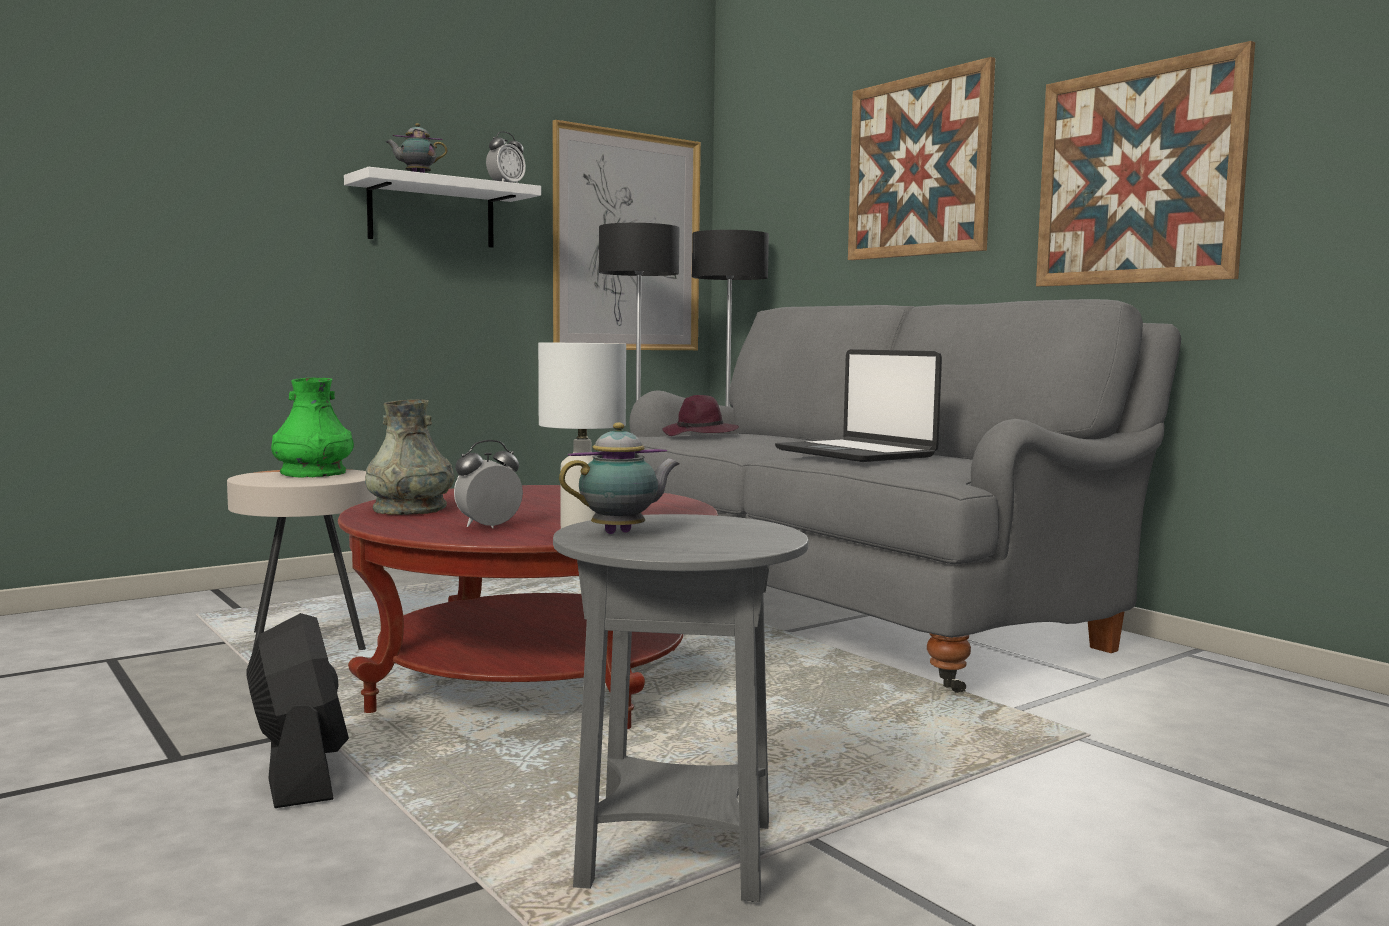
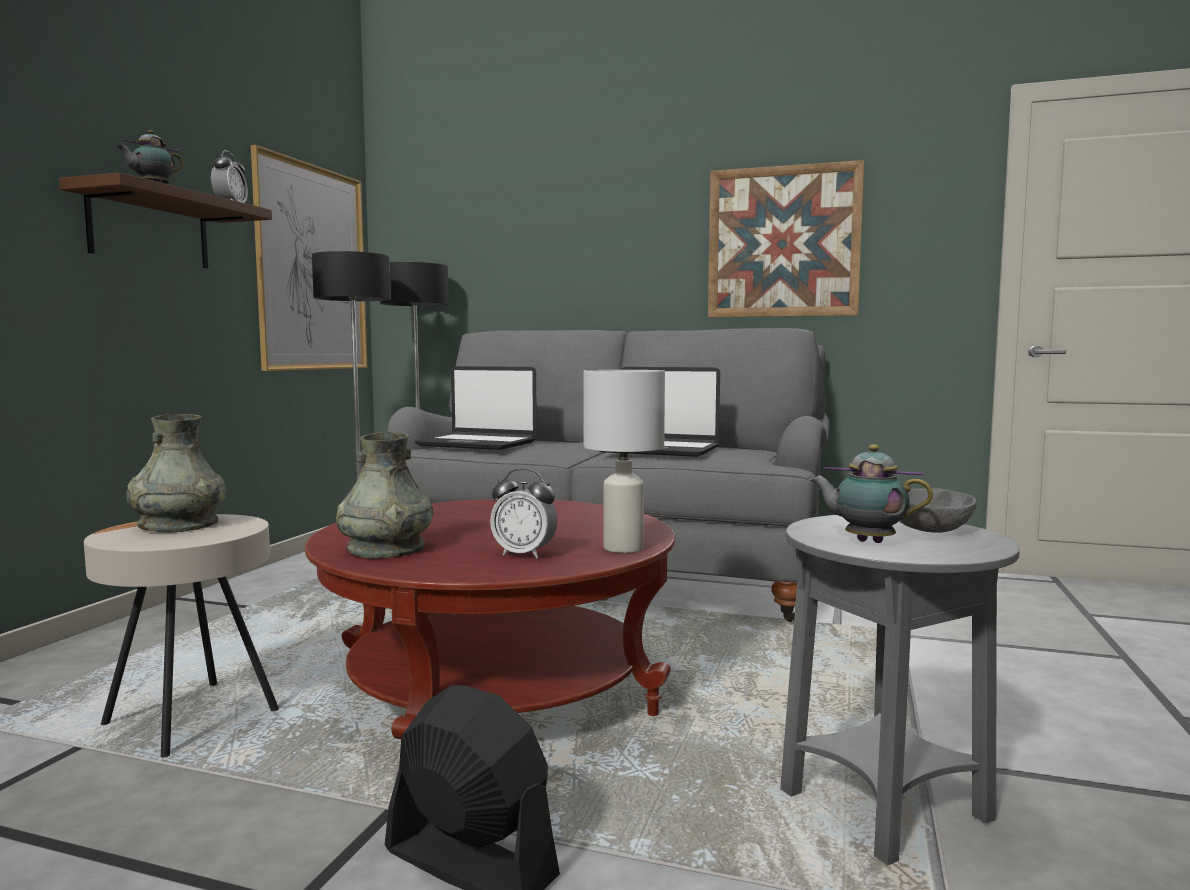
camera: 35 degrees left, 0 degrees up
green vase [271,378,354,478] -> grey vase [126,414,226,532]
white shelf [344,167,541,248] -> brown shelf [59,172,272,269]
alarm clock [454,440,523,528] -> alarm clock turned 90 degrees counterclockwise [490,468,558,558]
teapot [559,422,679,534] -> teapot turned 90 degrees counterclockwise [810,444,933,543]
purple hat [663,395,739,436] -> laptop [415,366,537,450]
picture [848,57,996,260] -> none
none -> grey bowl [900,488,976,533]

